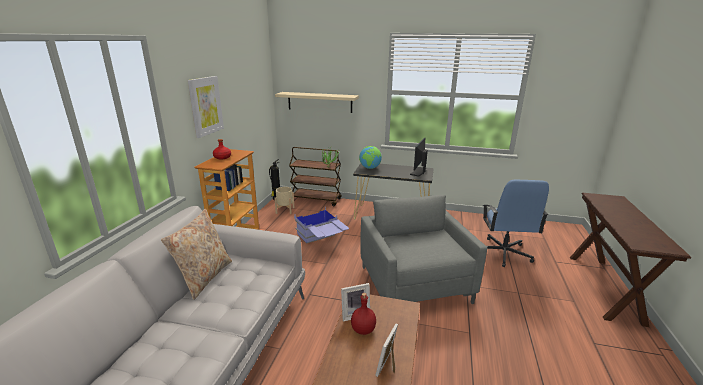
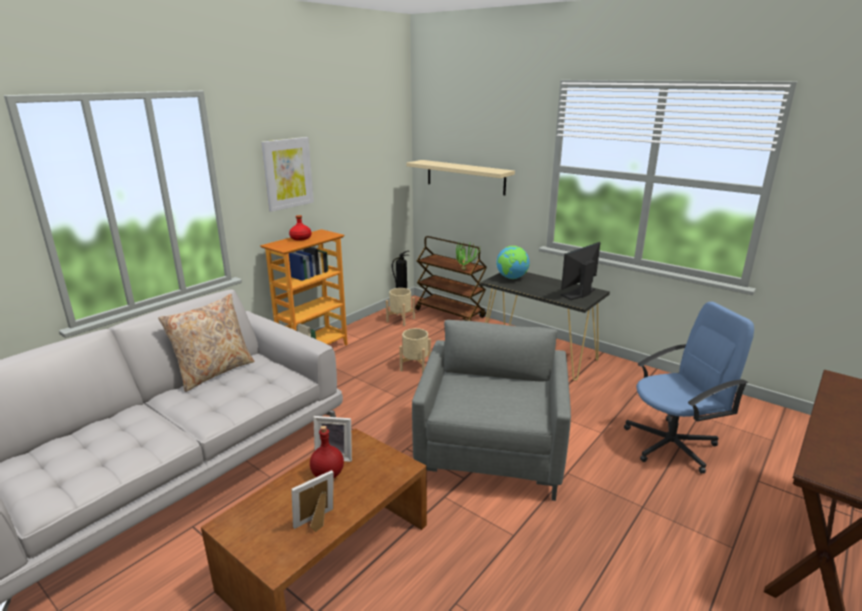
camera: 25 degrees right, 0 degrees up
blue storage box [294,207,349,244] -> beige planter [399,328,431,374]
blue office chair [483,180,549,267] -> blue office chair turned 135 degrees counterclockwise [624,302,754,474]

